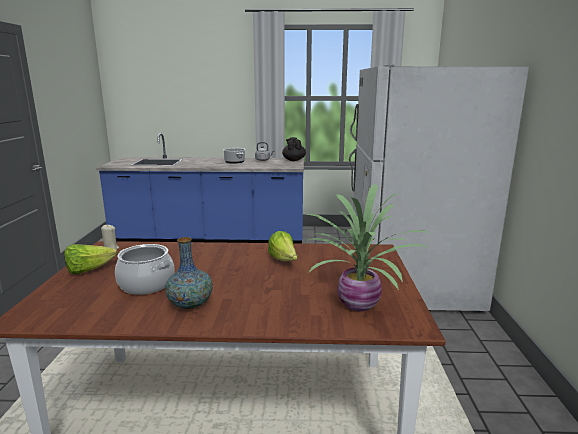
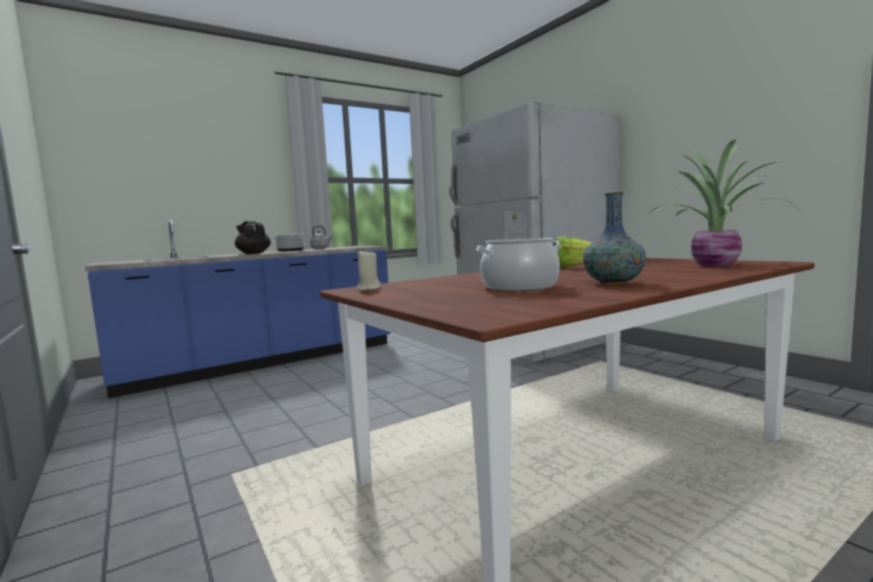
camera: 35 degrees left, 10 degrees down
lettuce [64,244,117,274] -> none
black teapot [282,137,306,161] -> black teapot moved to [235,221,271,254]

